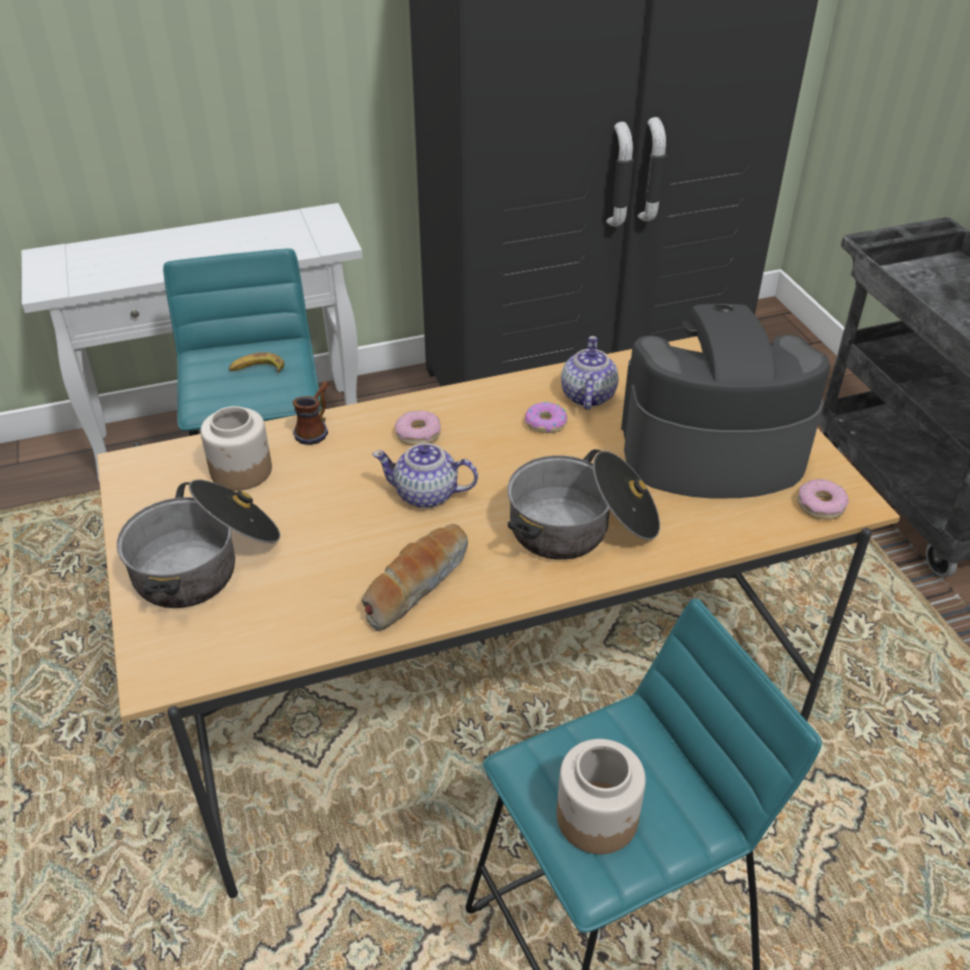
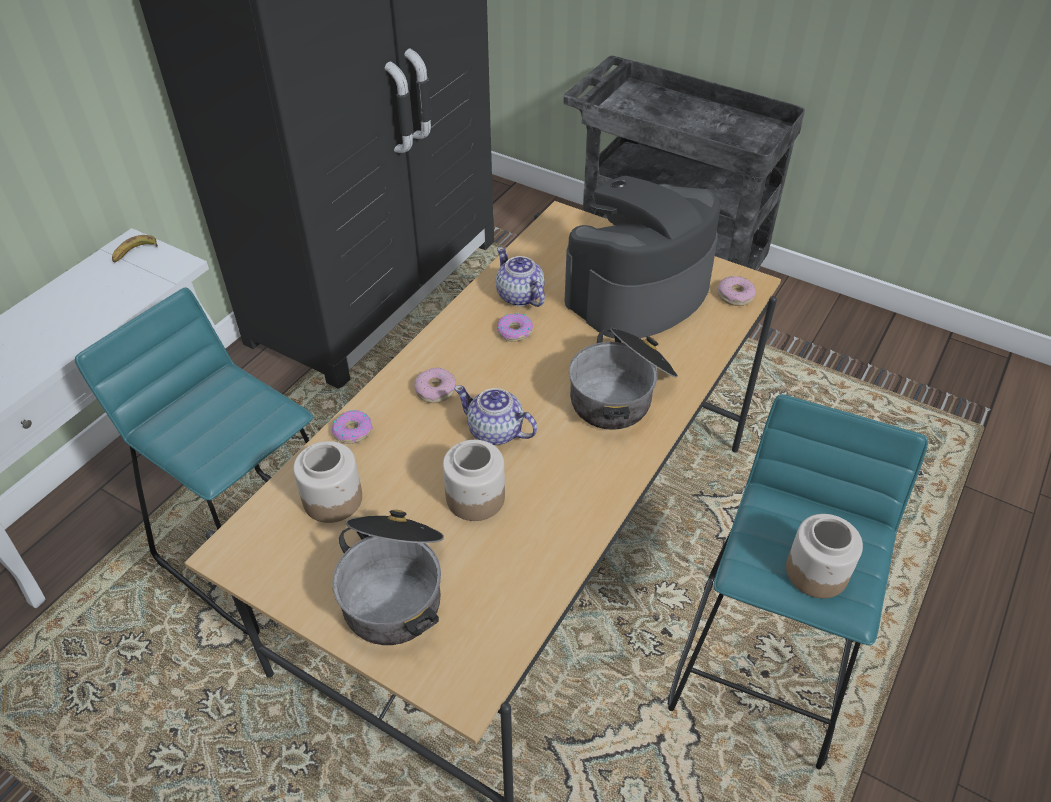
camera: 40 degrees left, 5 degrees up
banana [229,352,285,373] -> banana moved to [112,235,158,263]
mug [292,381,329,445] -> donut [332,410,373,444]
bread [362,524,468,631] -> none
teapot [372,443,478,508] -> teapot turned 60 degrees clockwise [454,385,537,445]
none -> jar [443,440,505,521]

